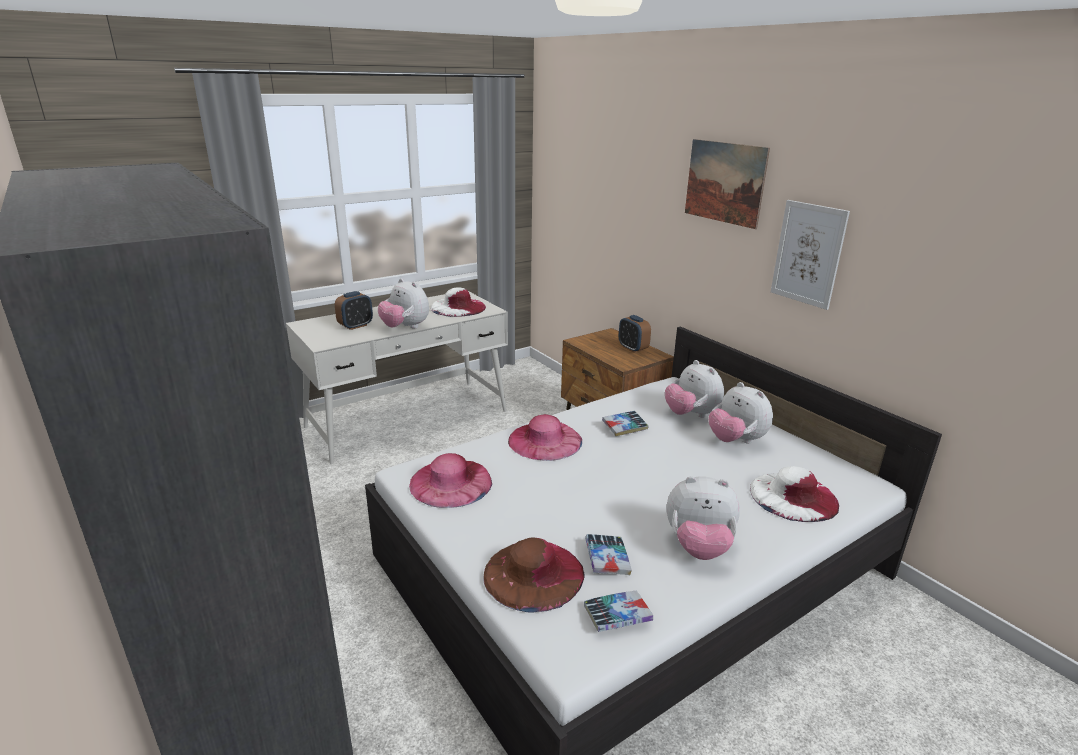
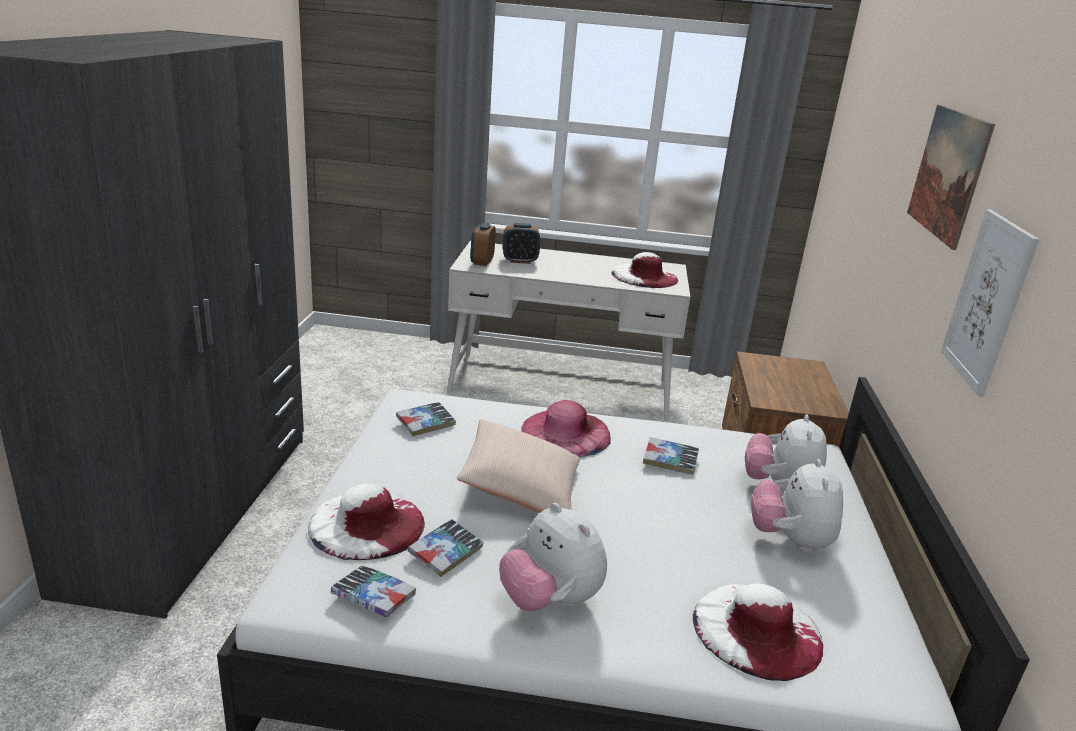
camera: 40 degrees right, 0 degrees up
plush toy [378,278,429,329] -> none
pink hat [409,453,492,508] -> book [396,402,456,436]
brown hat [483,538,585,613] -> white hat [308,483,425,560]
alarm clock [619,315,651,353] -> alarm clock moved to [471,223,496,266]
none -> beige pillow [457,419,580,513]

